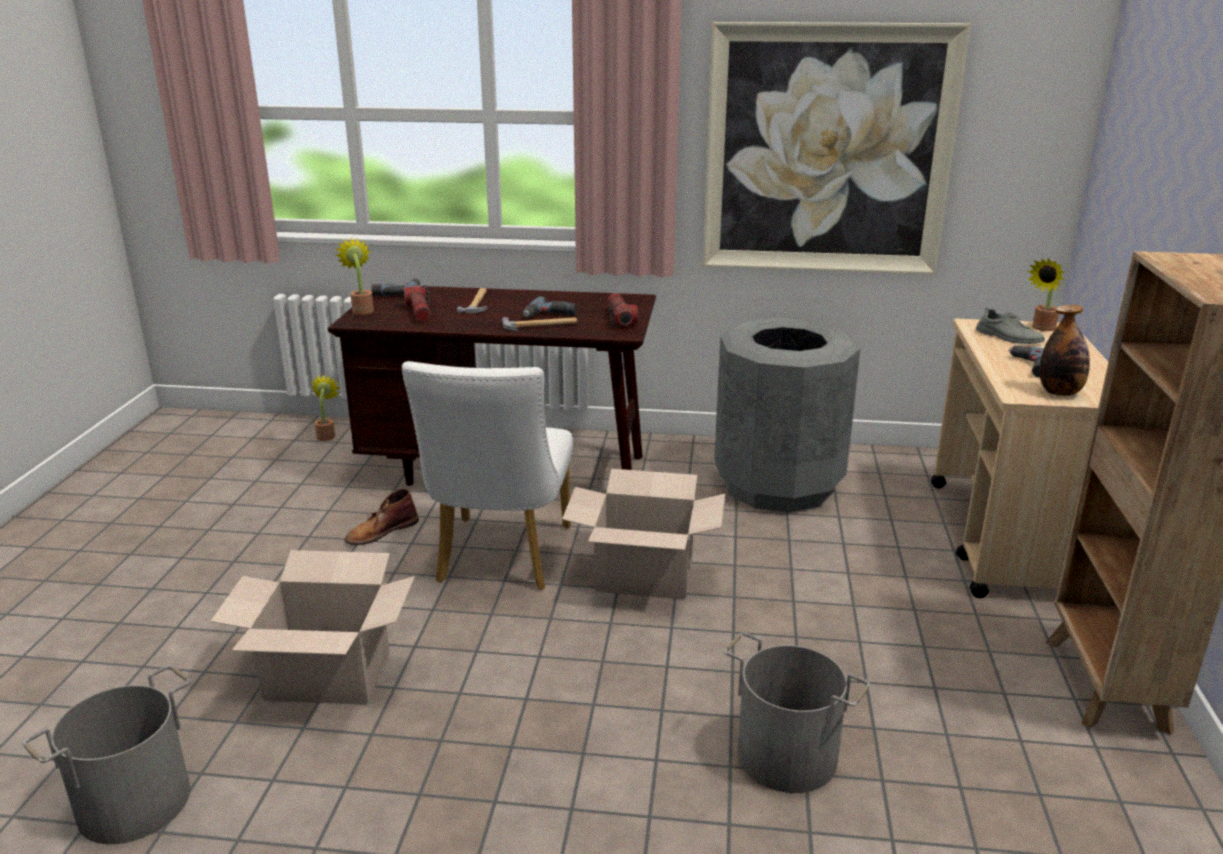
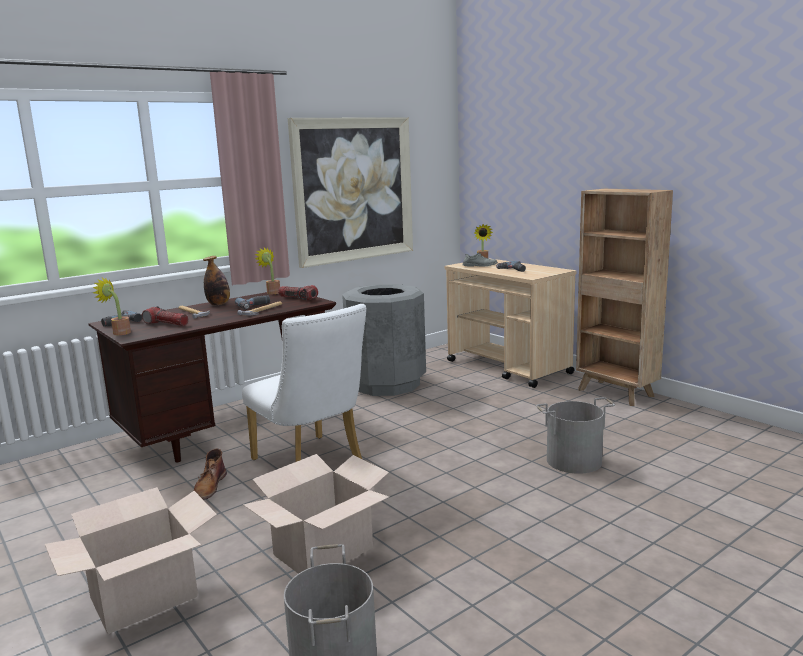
camera: 45 degrees left, 10 degrees down
potted plant [311,375,341,441] -> potted plant moved to [255,248,280,294]
cardboard box [562,469,725,600] -> cardboard box moved to [45,487,217,634]
bottle [1040,305,1090,396] -> bottle moved to [203,256,230,305]

